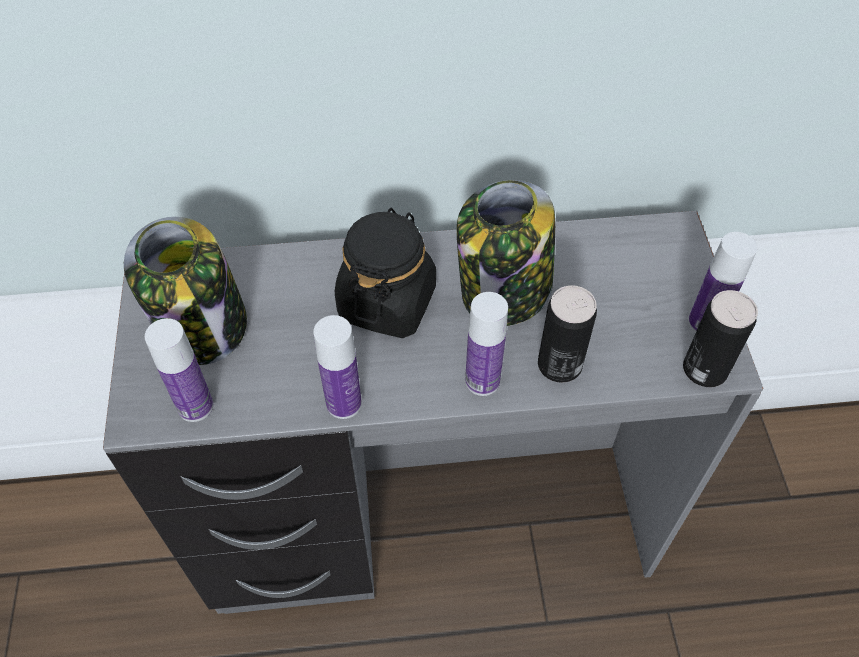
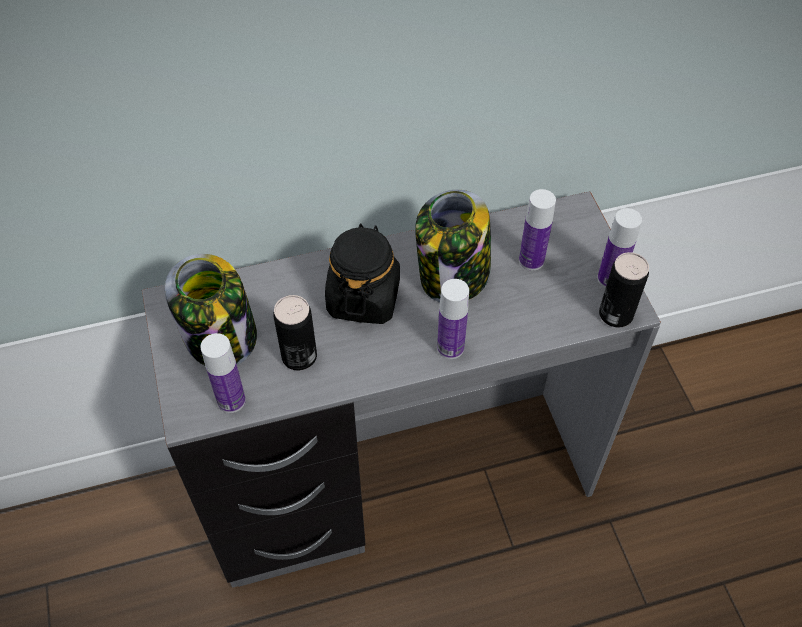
camera: 10 degrees left, 0 degrees up
bottle [313,315,362,419] -> bottle moved to [519,189,556,270]
can [538,285,597,383] -> can moved to [273,295,317,370]

